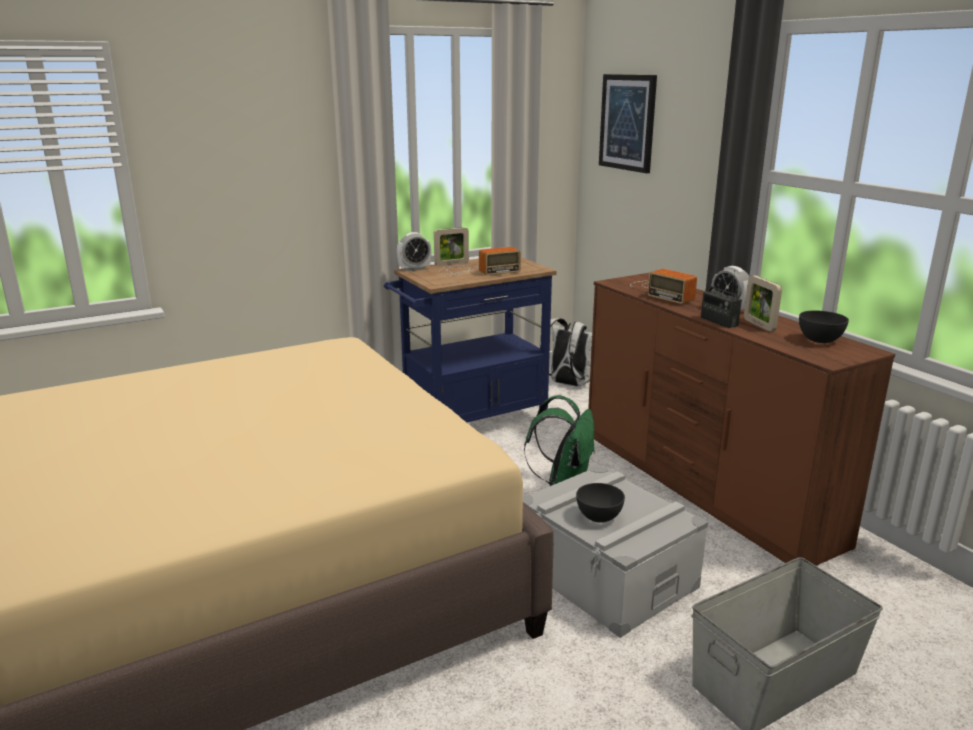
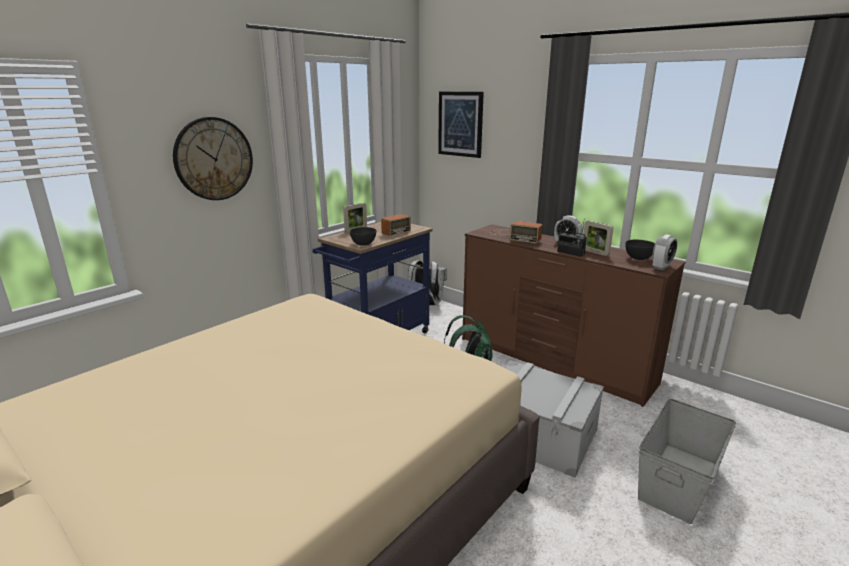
camera: 20 degrees left, 0 degrees up
alarm clock [397,232,432,272] -> alarm clock moved to [653,234,677,270]
grey bowl [576,483,625,523] -> grey bowl moved to [350,227,376,246]
none -> wall clock [173,117,253,200]

